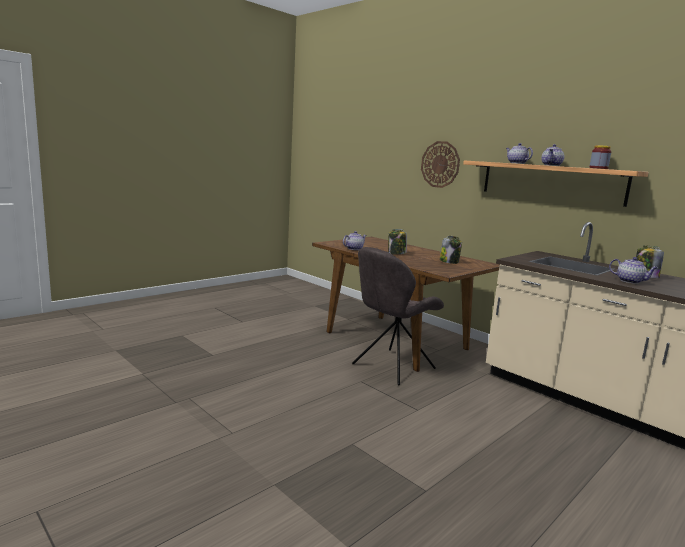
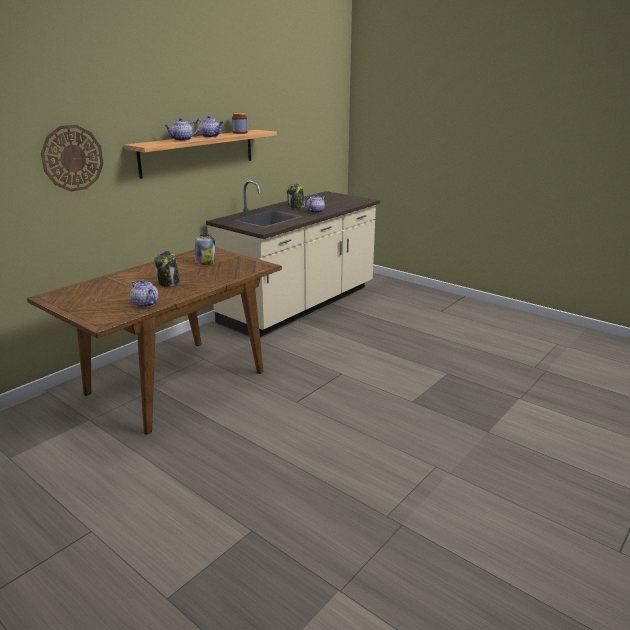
camera: 95 degrees left, 10 degrees up
grey chair [352,247,444,386] -> none

